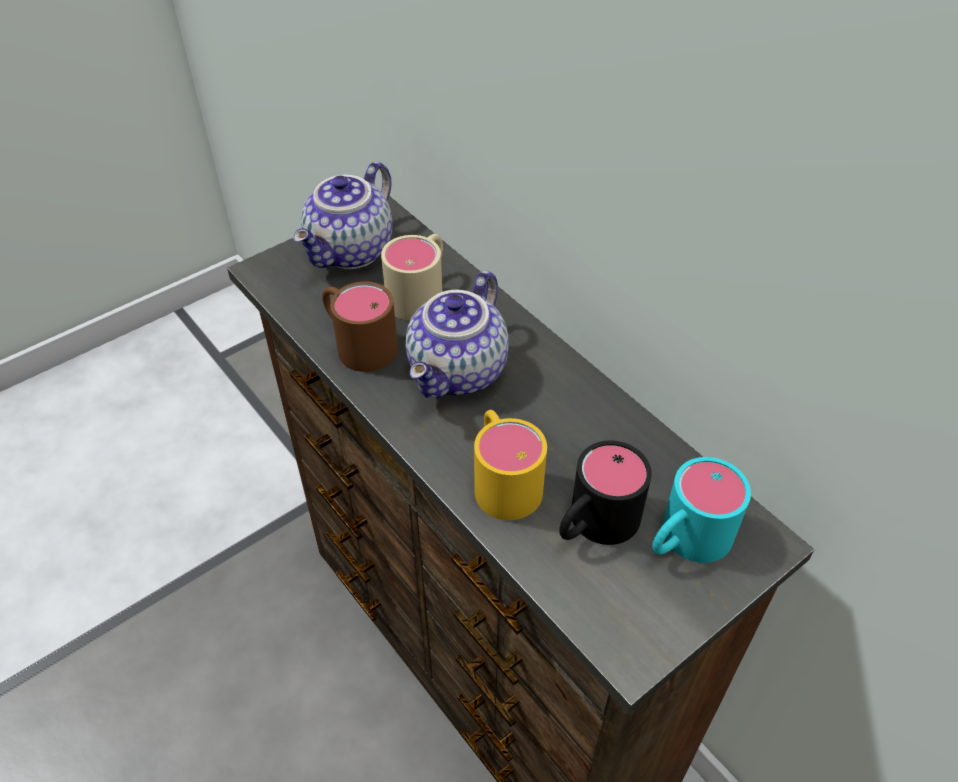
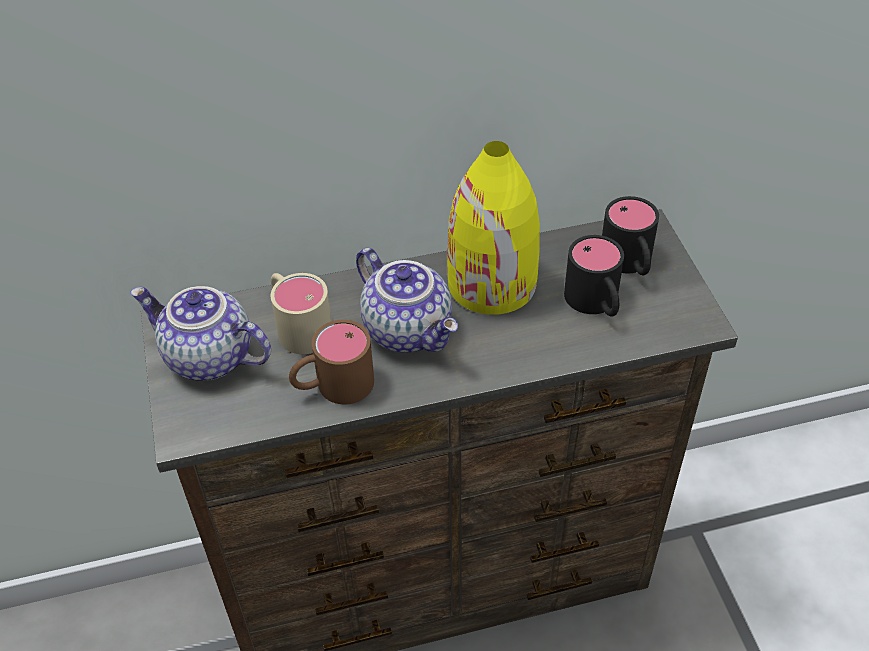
camera: 65 degrees left, 0 degrees up
teapot [293,161,393,269] -> teapot turned 150 degrees clockwise [130,286,271,381]
yellow mug [474,410,547,520] -> none
turquoise mug [652,457,751,563] -> black mug [602,196,659,275]
none -> yellow vase [447,141,540,315]

